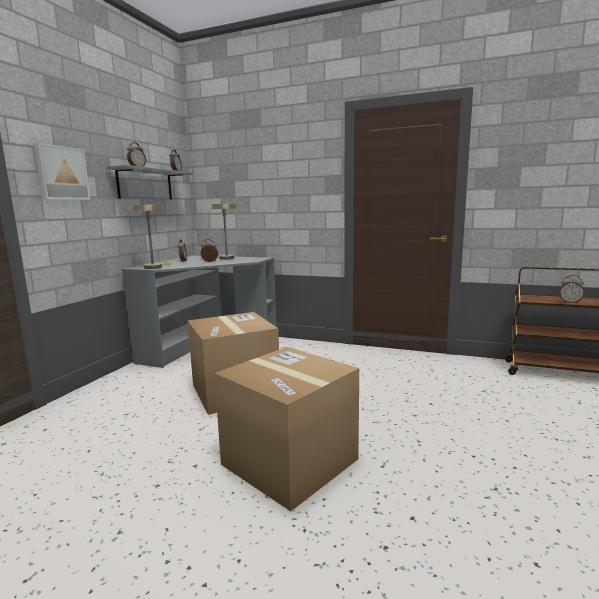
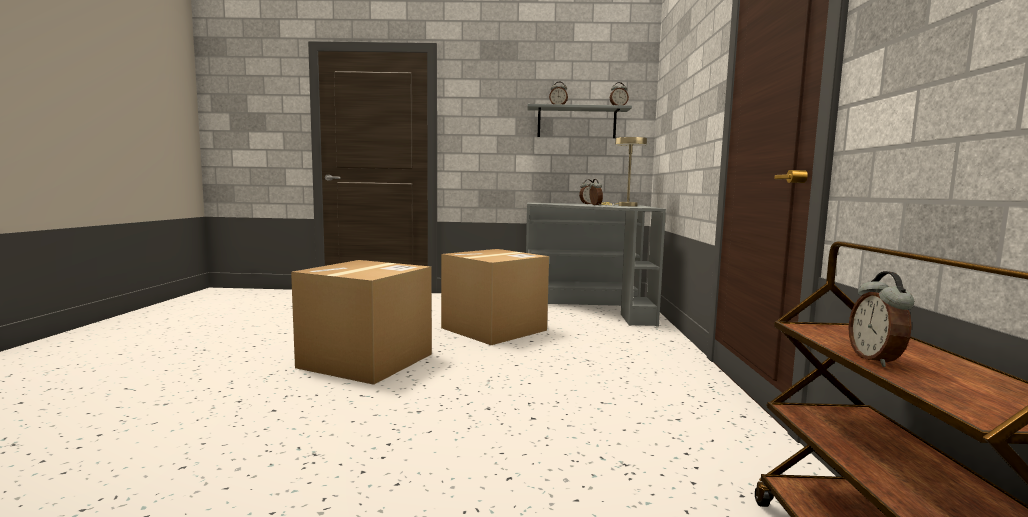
camera: 70 degrees right, 5 degrees down
picture [33,143,91,200] -> none
beige table lamp [131,204,173,269] -> none

